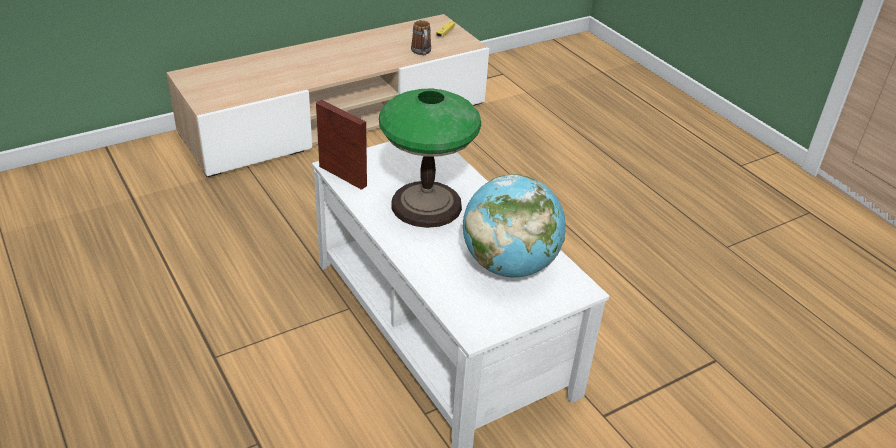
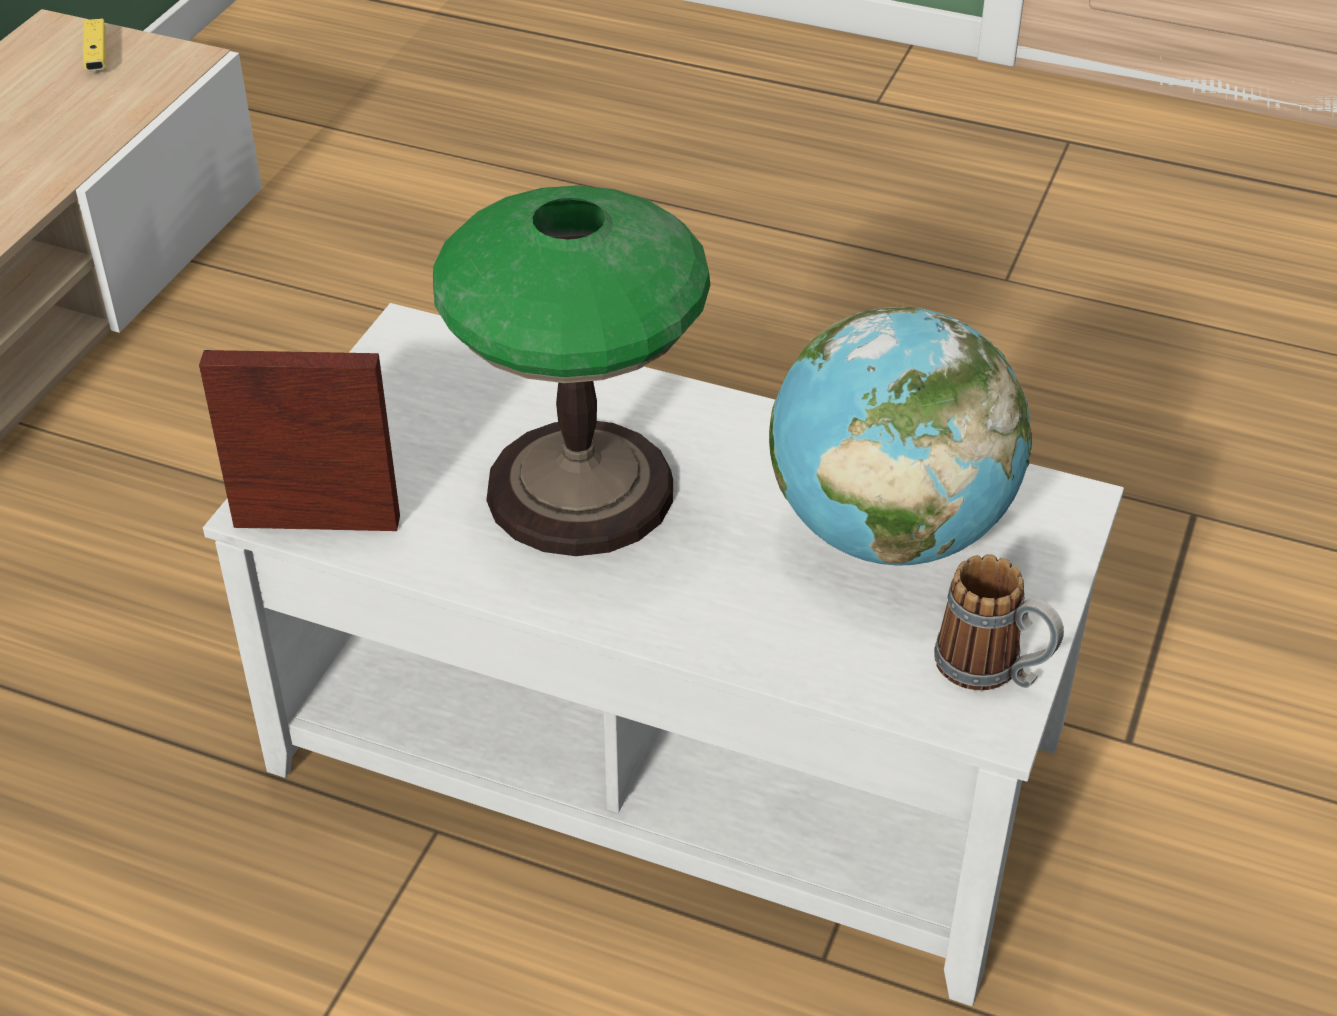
camera: 35 degrees left, 5 degrees up
mug [411,20,431,55] -> mug moved to [934,554,1064,690]

